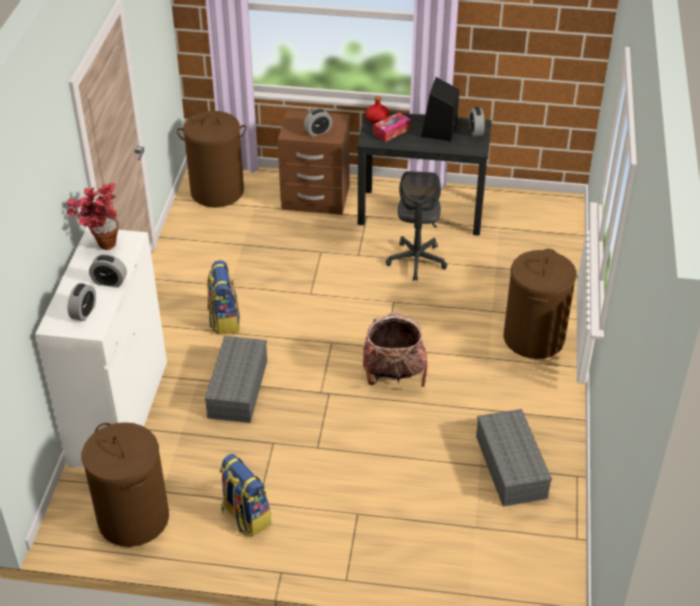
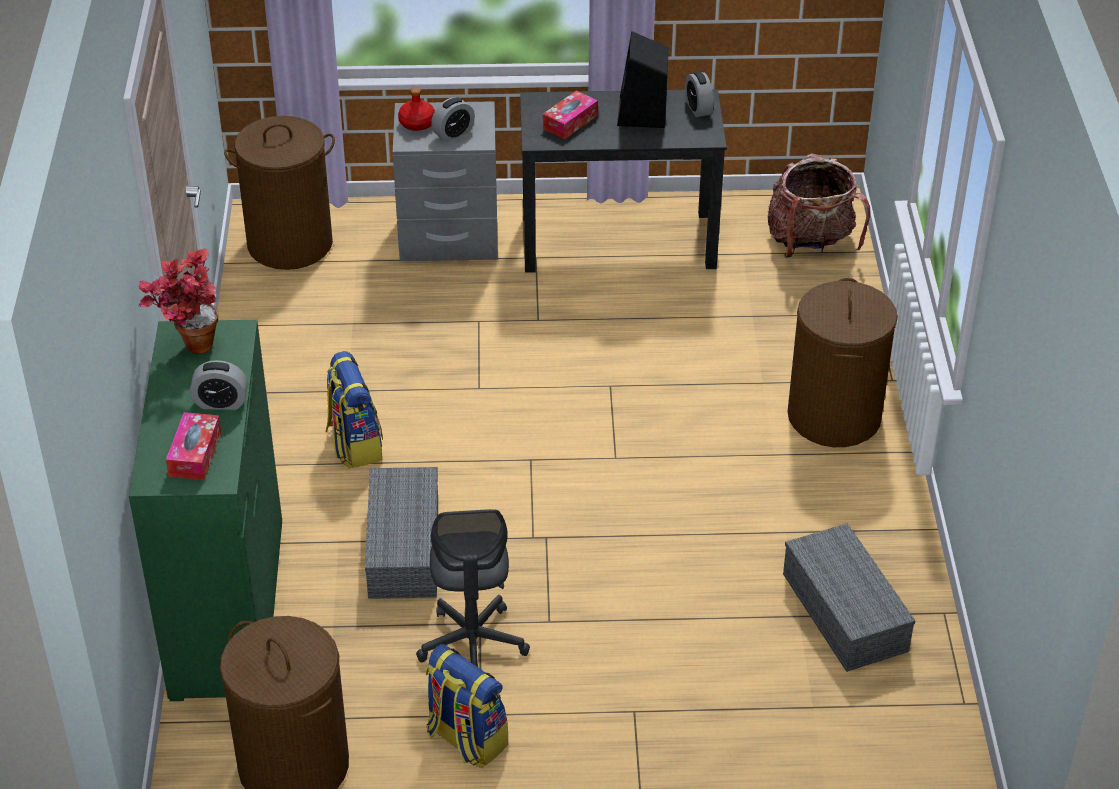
camera: 10 degrees left, 0 degrees up
white dresser [35,227,167,468] -> green dresser [129,320,282,701]
alarm clock [68,283,96,321] -> tissue box [166,412,221,480]
brown nightstand [278,110,350,215] -> grey nightstand [393,101,498,261]
backpack [363,312,427,387] -> backpack moved to [767,153,870,258]
red bottle [366,96,390,124] -> red bottle moved to [398,87,435,131]
grey office chair [386,171,447,281] -> grey office chair moved to [416,509,530,667]

